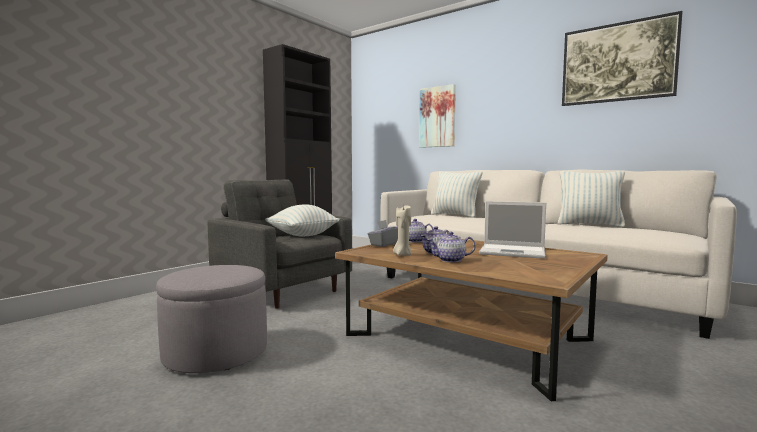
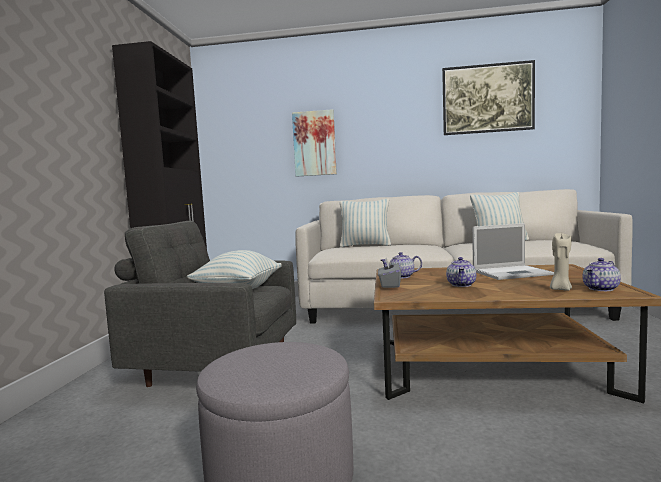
camera: 30 degrees left, 0 degrees up
beige candle [393,205,411,256] -> beige candle moved to [550,233,572,291]
teapot [427,232,476,262] -> teapot moved to [582,258,621,291]

